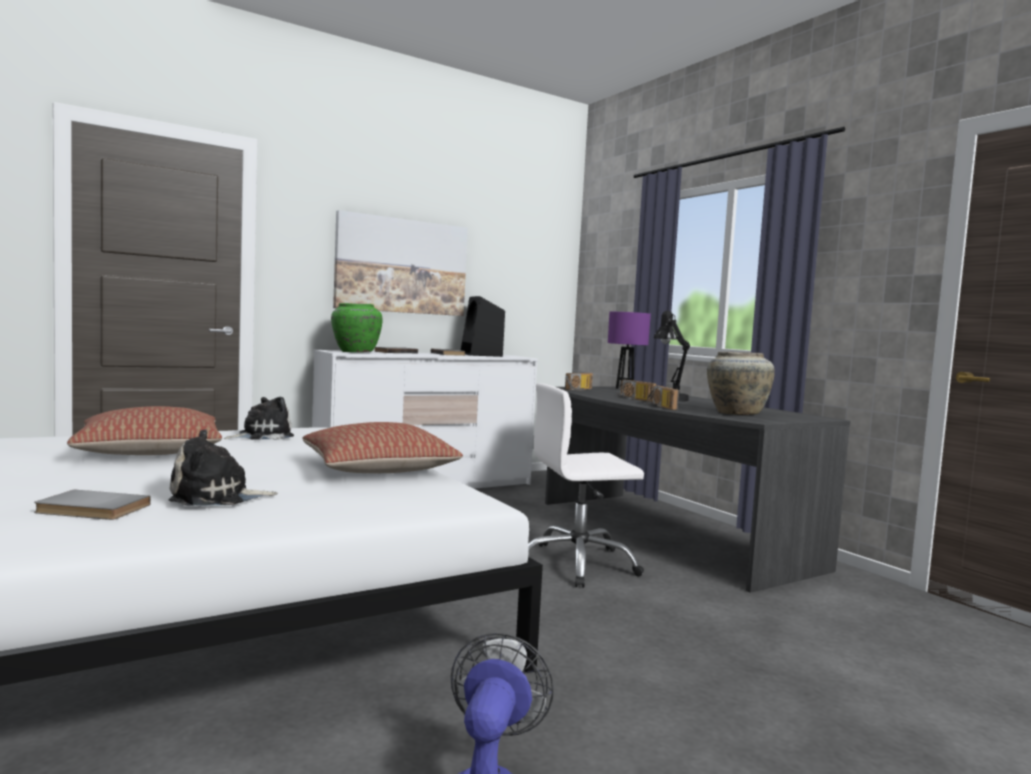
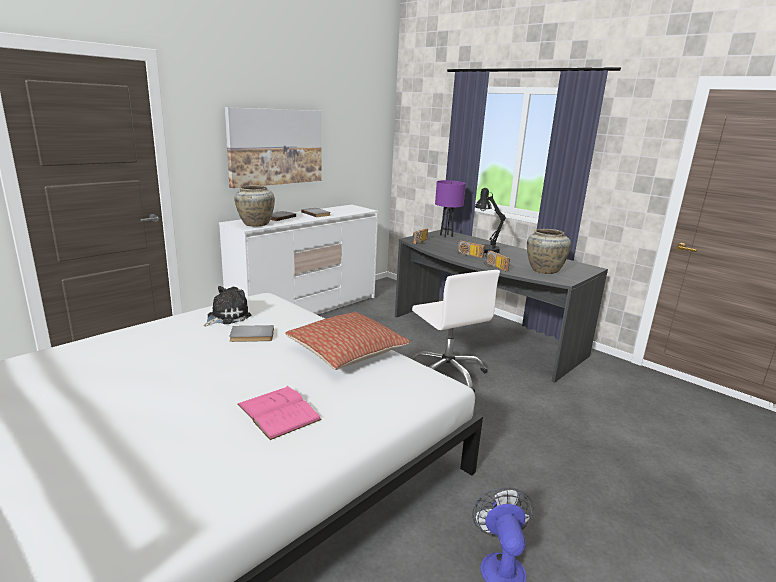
camera: 15 degrees left, 15 degrees up
grey book [34,490,151,520] -> grey book moved to [229,325,274,342]
pillow [67,406,222,455] -> none
plush toy [169,429,278,506] -> pink book [237,386,322,440]
green vase [331,303,383,352] -> beige vase [234,185,275,227]
black speaker [461,296,505,357] -> none
white office chair [528,383,644,588] -> white office chair turned 90 degrees counterclockwise [412,270,500,393]

